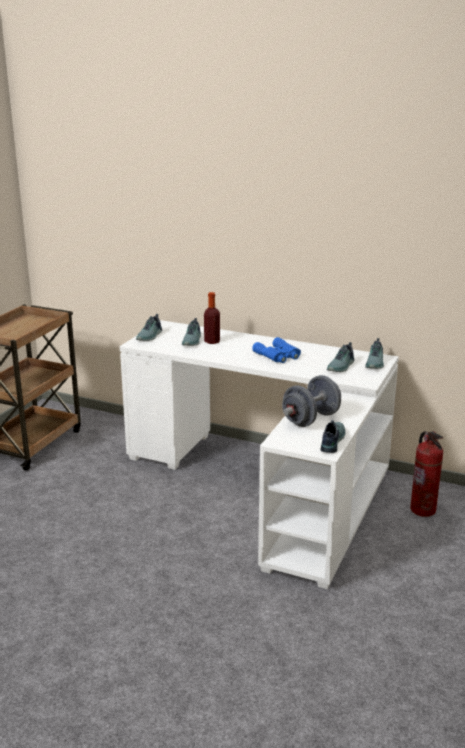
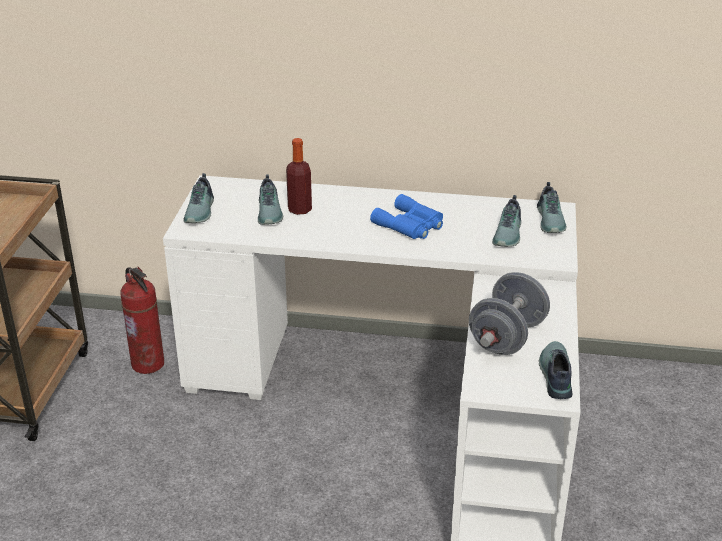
camera: 15 degrees left, 10 degrees up
fire extinguisher [410,431,443,517] -> fire extinguisher moved to [120,267,164,374]

